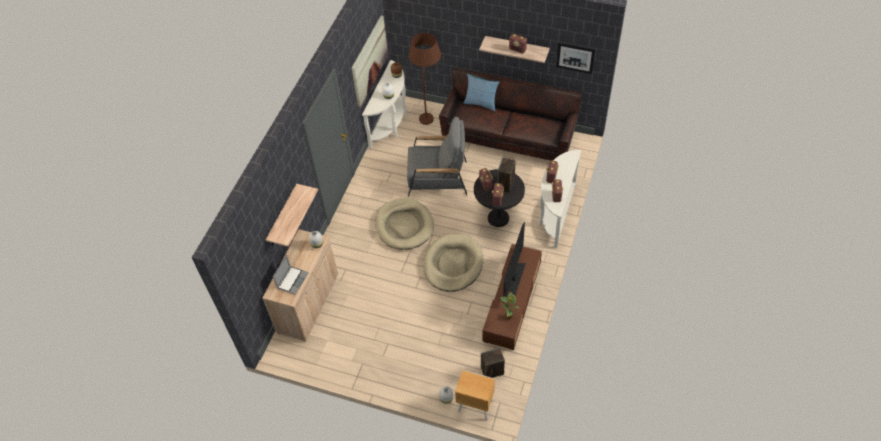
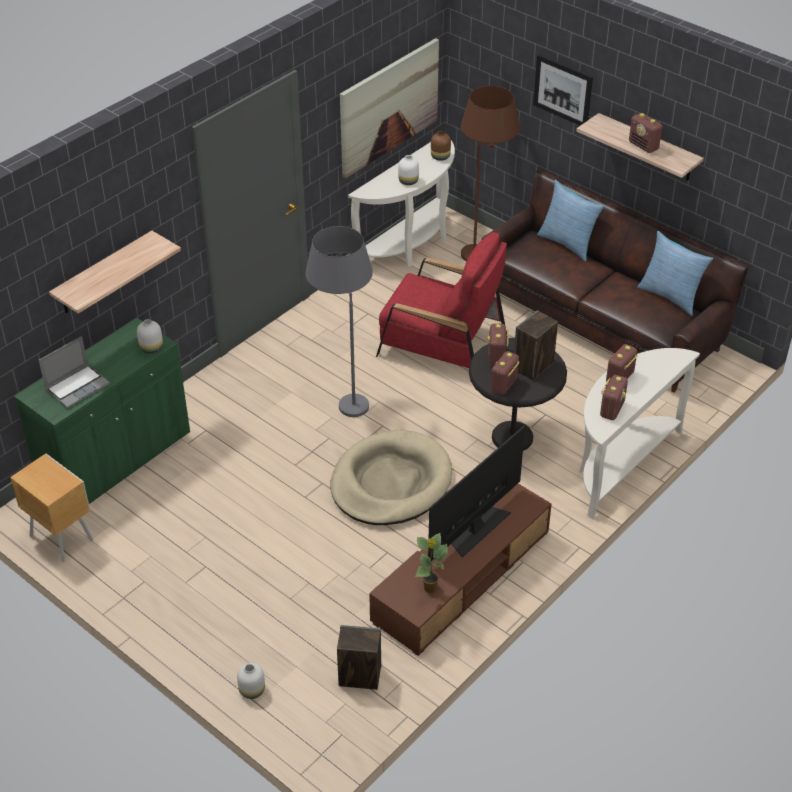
camera: 20 degrees right, 10 degrees down
beige cabinet [262,229,338,341] -> green cabinet [14,318,190,504]
beige dog bed [375,198,434,250] -> grey floor lamp [305,226,373,417]
grey armchair [407,117,467,197] -> red armchair [376,232,507,368]
brown nightstand [455,370,495,420] -> brown nightstand moved to [10,454,93,562]
picture [556,43,595,74] -> picture moved to [533,54,593,126]
none -> pillow [637,231,714,316]

